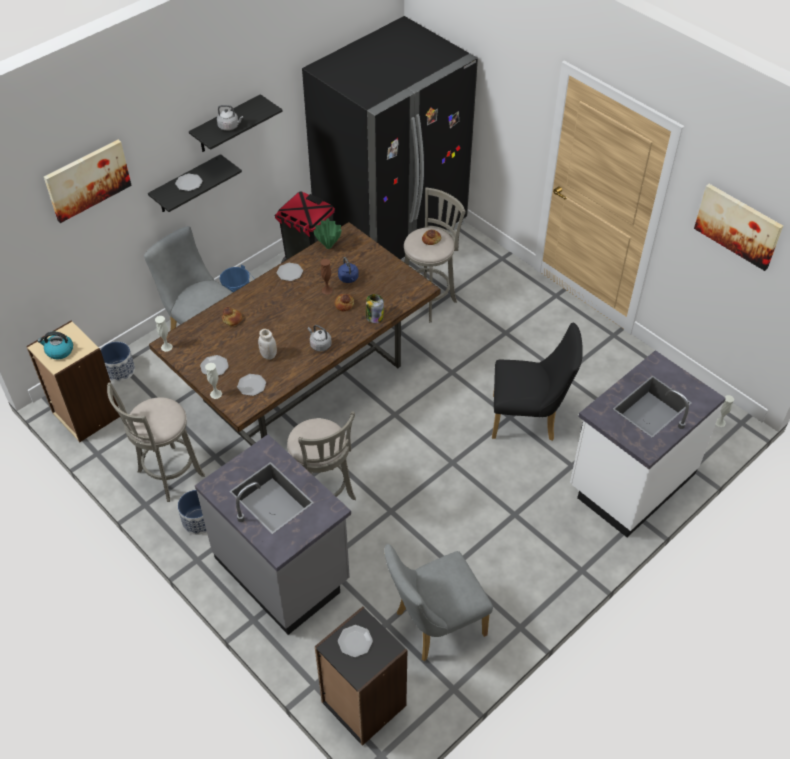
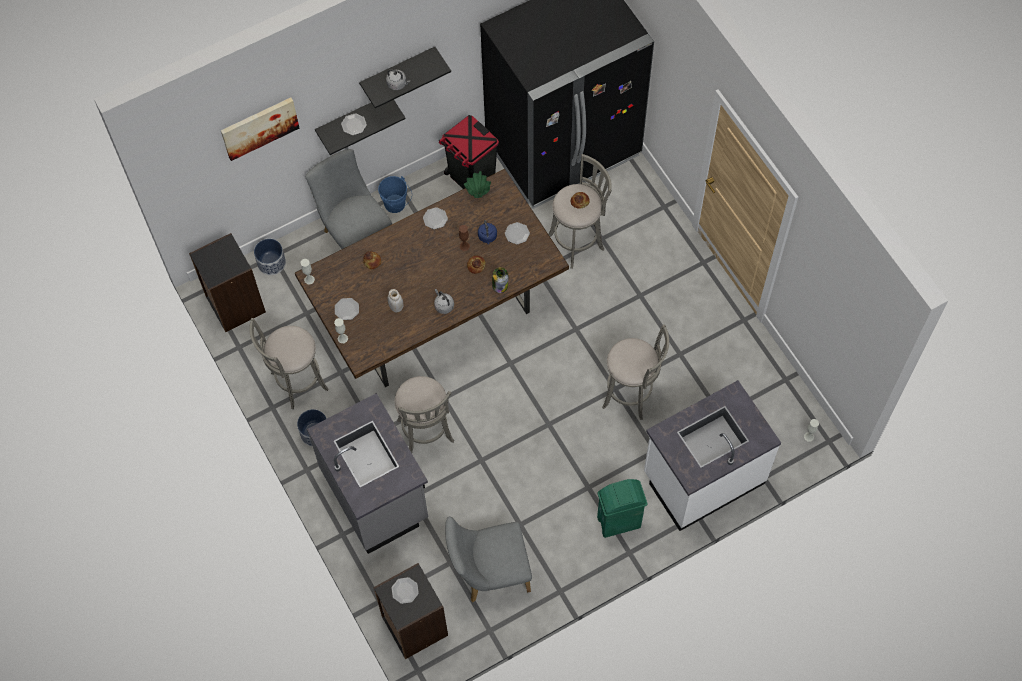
camera: 15 degrees right, 15 degrees up
beige bookcase [26,321,120,442] -> black bookcase [189,233,266,332]
kettle [38,332,73,360] -> none
plate [237,374,266,396] -> plate moved to [505,222,530,244]
black chair [492,323,583,441] -> grey stool [602,324,669,420]
picture [694,184,783,271] -> none
none -> green trash can [597,479,647,538]

